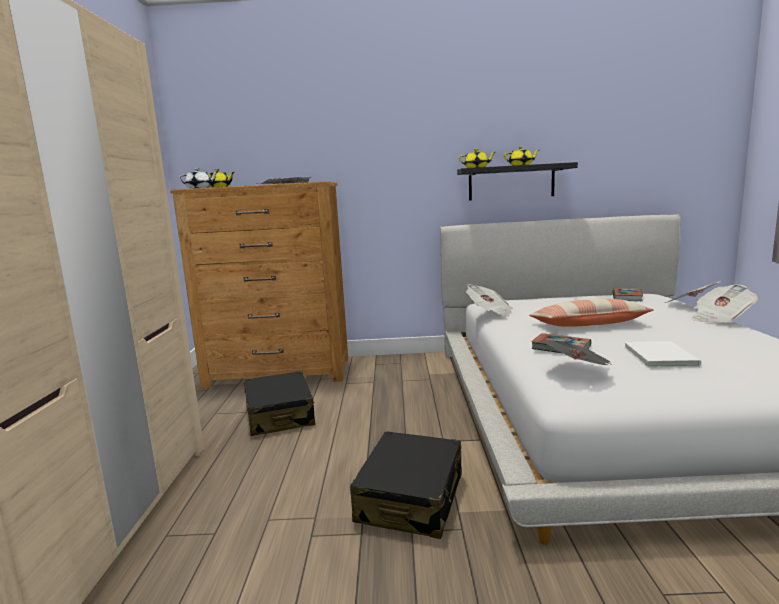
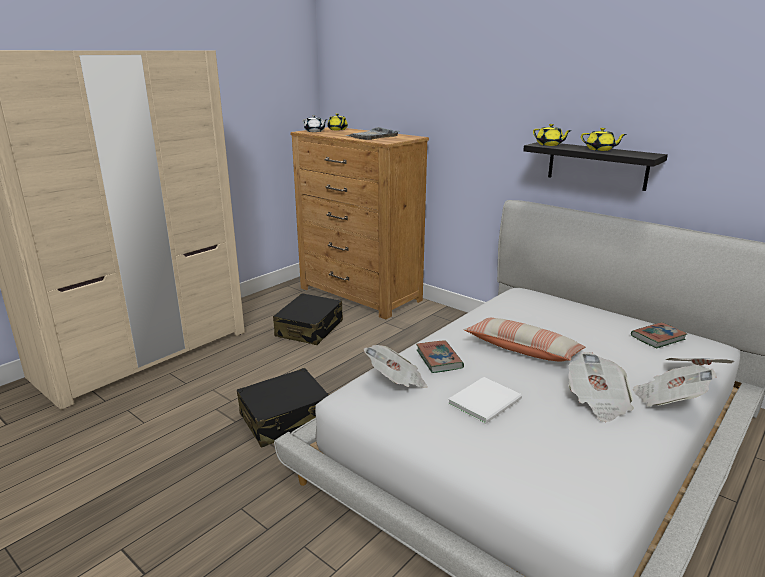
camera: 40 degrees right, 10 degrees up
newspaper [466,284,513,317] -> newspaper moved to [568,352,634,422]

